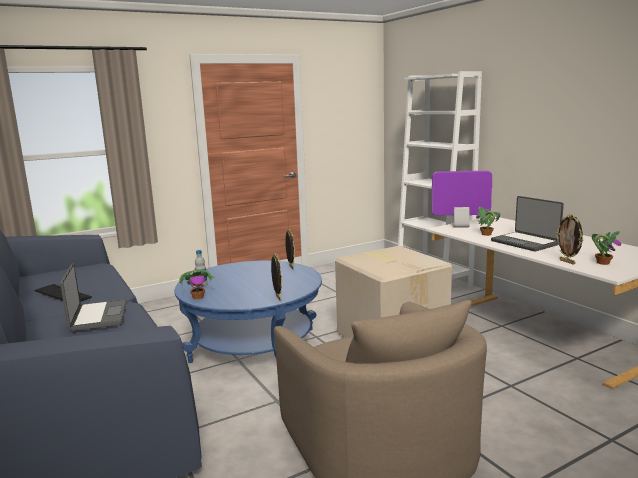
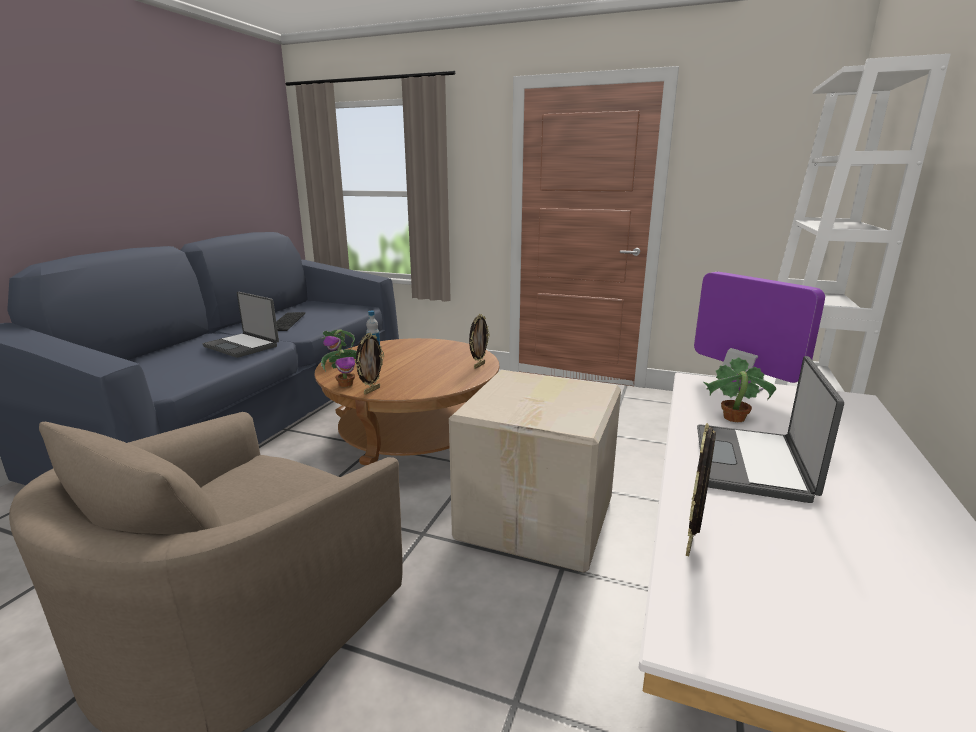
camera: 50 degrees right, 5 degrees up
laptop [60,264,126,331] -> laptop turned 90 degrees clockwise [203,292,279,358]
blue coffee table [174,261,322,363] -> brown coffee table [315,338,499,465]
potted plant [592,231,621,265] -> potted plant moved to [321,349,357,387]

